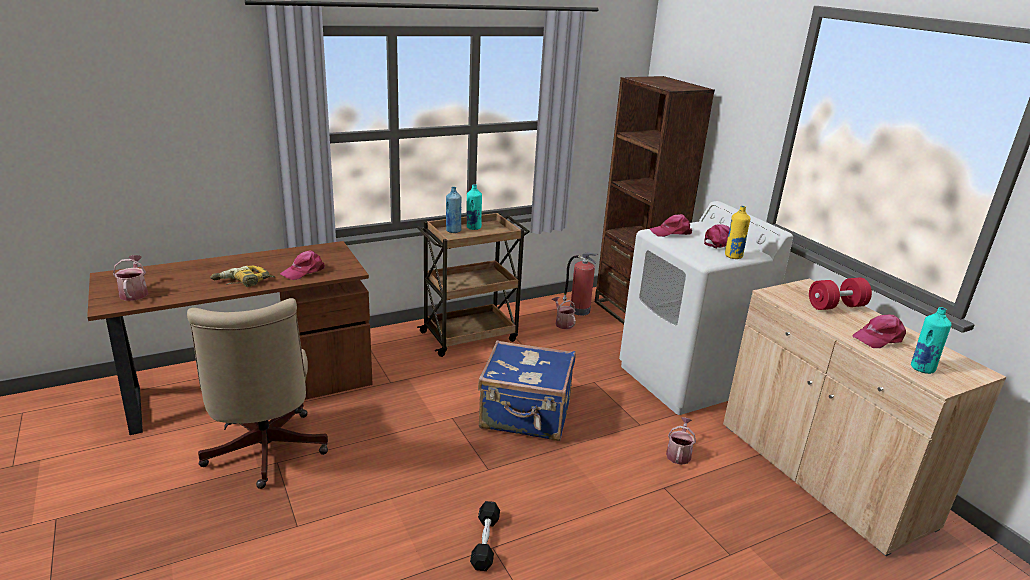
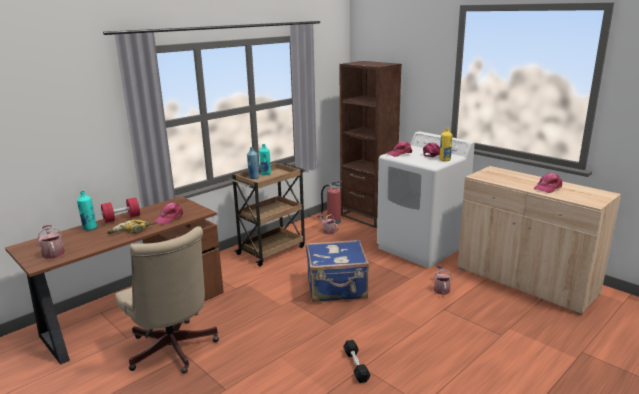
camera: 15 degrees left, 5 degrees down
red dumbbell [809,278,872,310] -> red dumbbell moved to [101,197,140,223]
turquoise bottle [911,307,952,374] -> turquoise bottle moved to [77,191,97,230]

